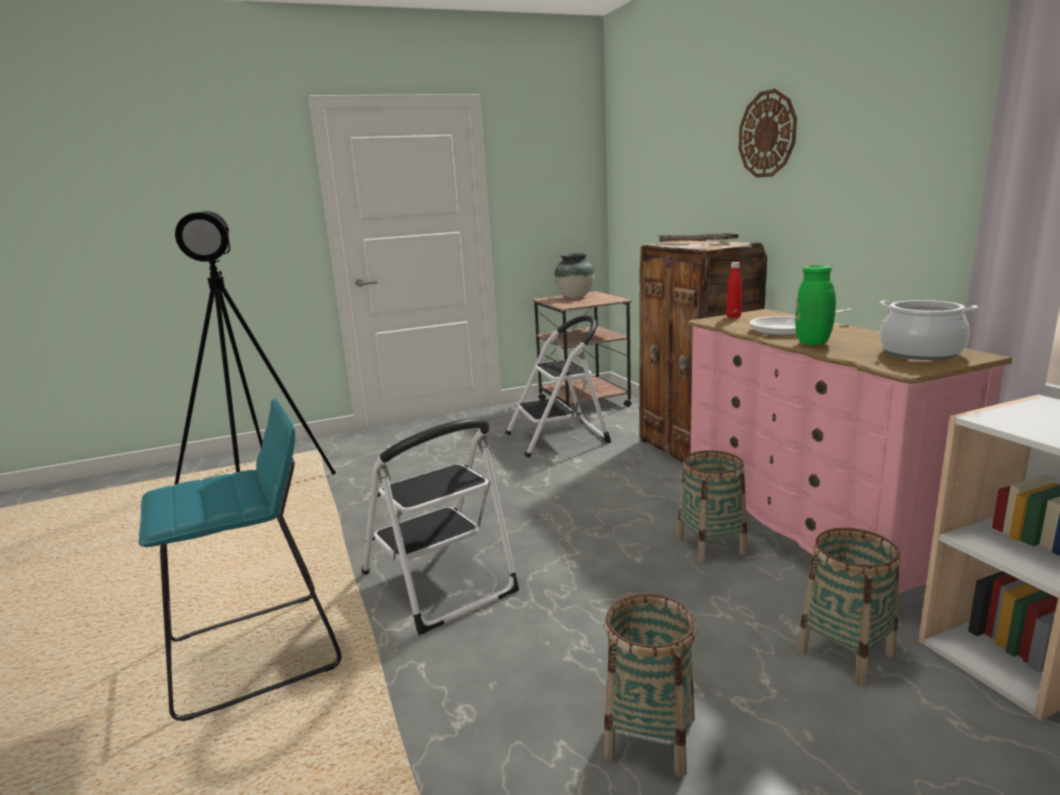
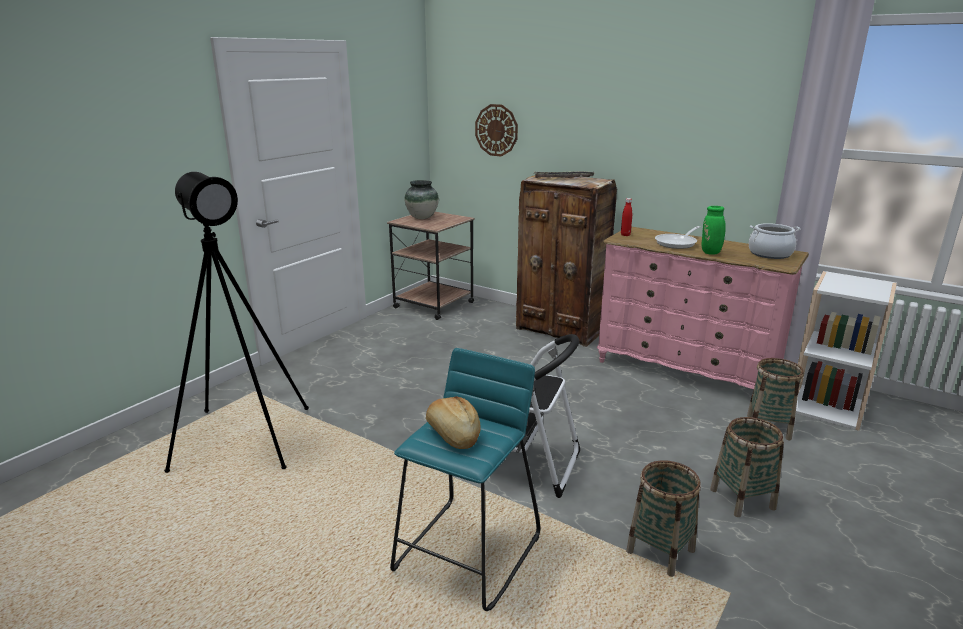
camera: 35 degrees left, 5 degrees up
step ladder [505,315,611,457] -> none
basket [677,450,747,563] -> basket moved to [626,460,701,577]
wall clock [739,89,797,178] -> wall clock moved to [475,104,518,157]
none -> bread [426,396,481,449]

